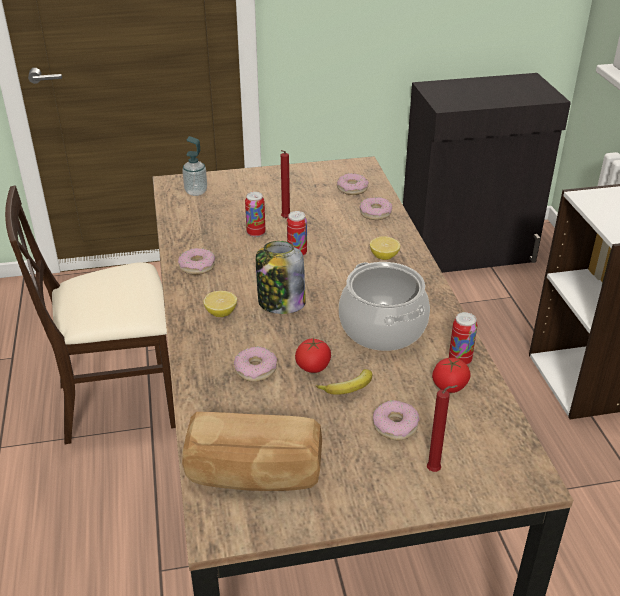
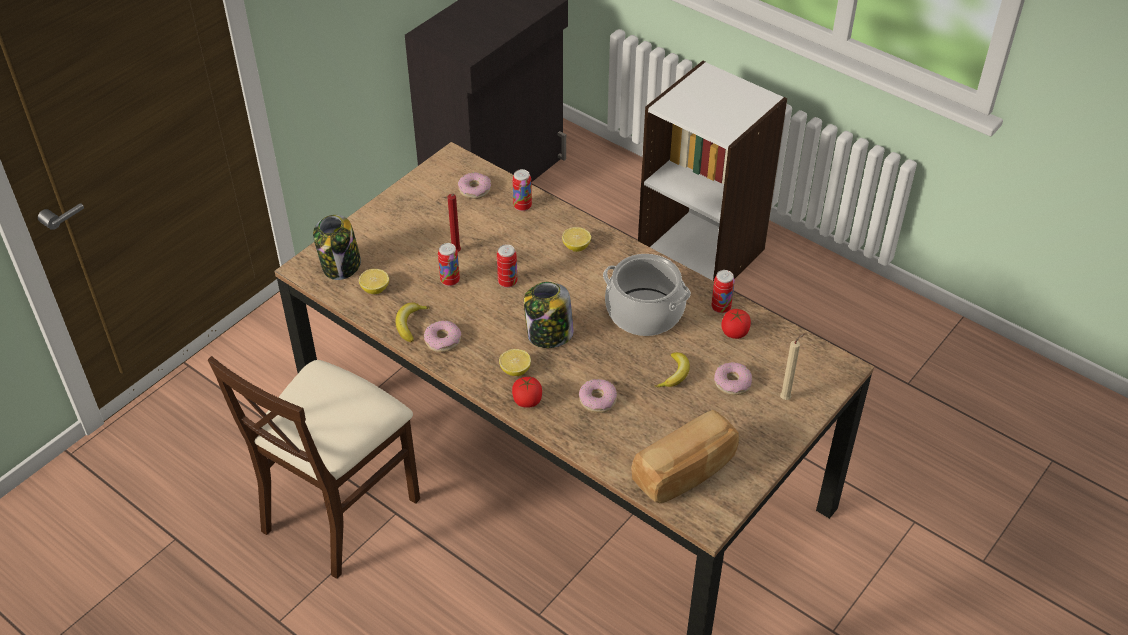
camera: 40 degrees left, 10 degrees up
soap dispenser [182,136,207,196] -> jar [313,215,361,280]
tomato [295,338,331,373] -> tomato moved to [512,377,542,408]
donut [359,197,392,220] -> can [513,169,532,211]
red candle [427,385,458,472] -> beige candle [780,334,804,400]
none -> lemon [359,269,389,294]
none -> banana [395,302,430,342]

